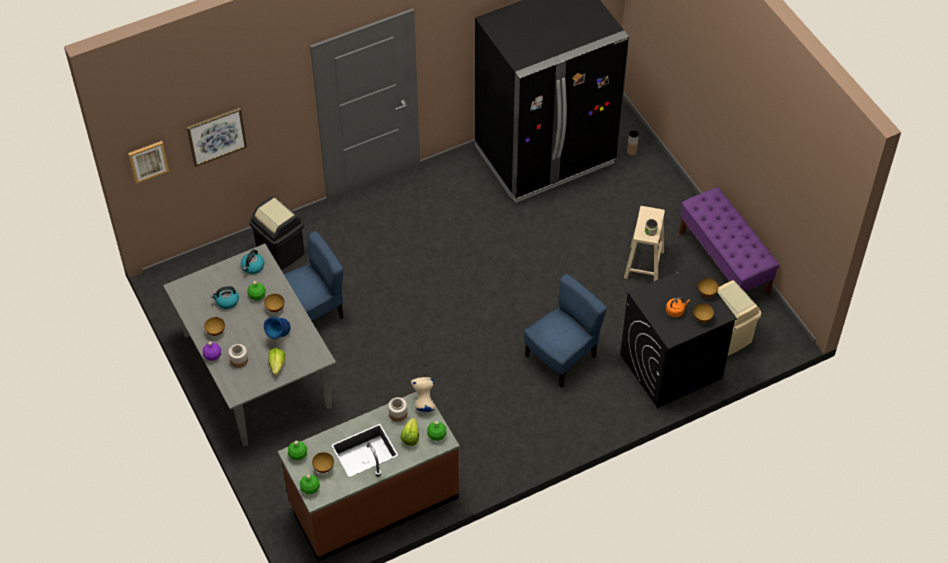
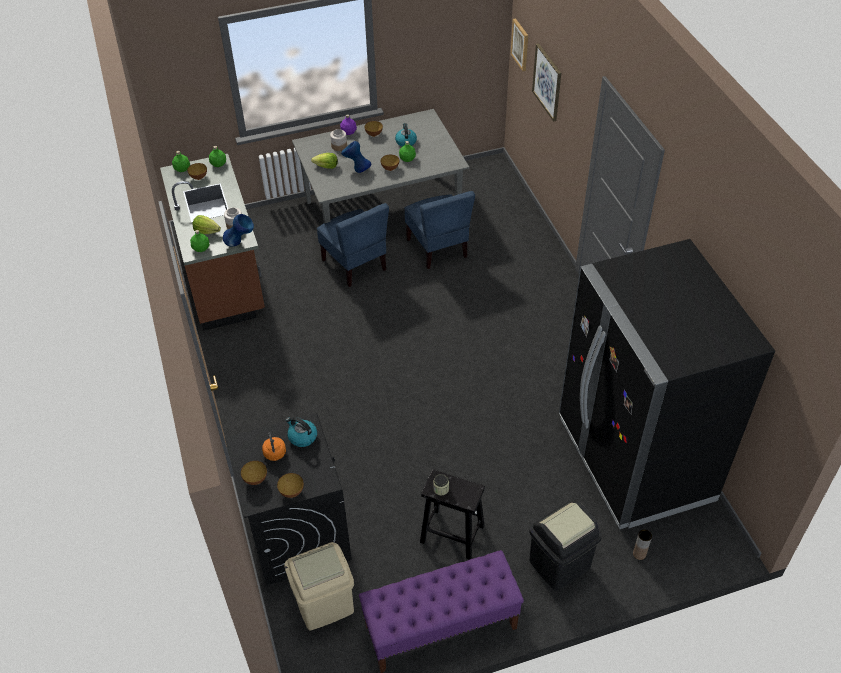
camera: 100 degrees right, 5 degrees down
kettle [241,249,264,274] -> kettle moved to [286,417,317,447]
black trash can [249,196,304,270] -> black trash can moved to [529,501,602,591]
beige vase [411,377,435,412] -> blue vase [223,214,254,246]
blue chair [524,274,607,388] -> blue chair moved to [317,203,389,287]
beige stool [624,206,665,281] -> black stool [420,469,485,560]

